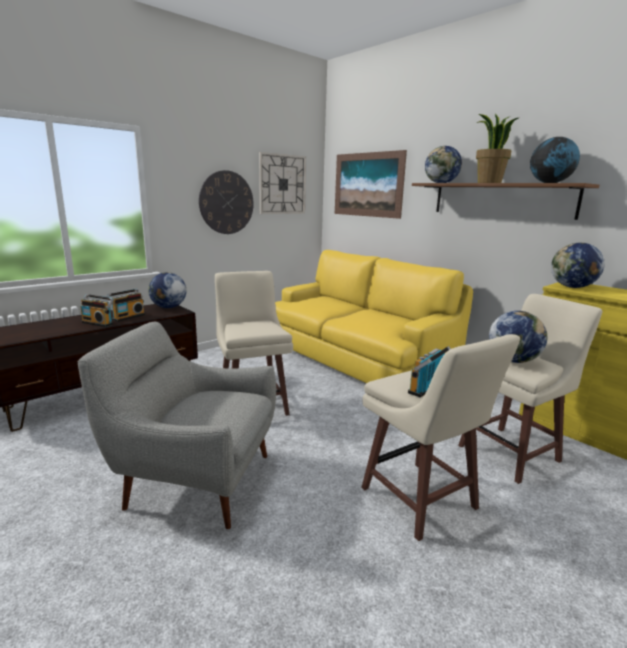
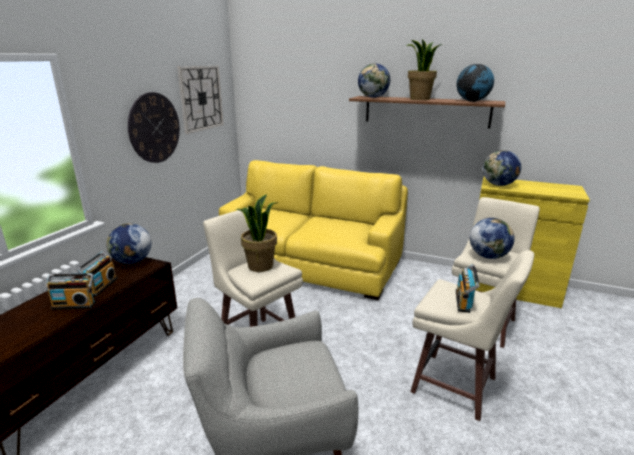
camera: 25 degrees left, 5 degrees up
picture [335,150,407,219] -> none
none -> potted plant [236,194,277,272]

